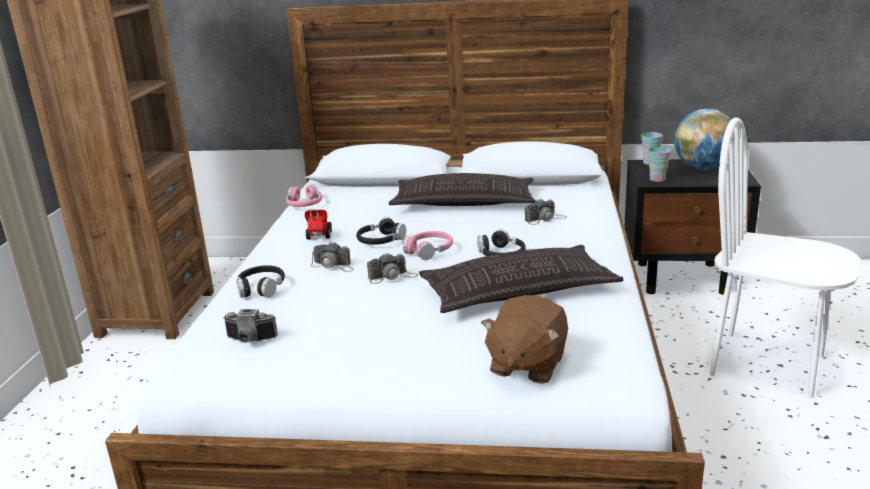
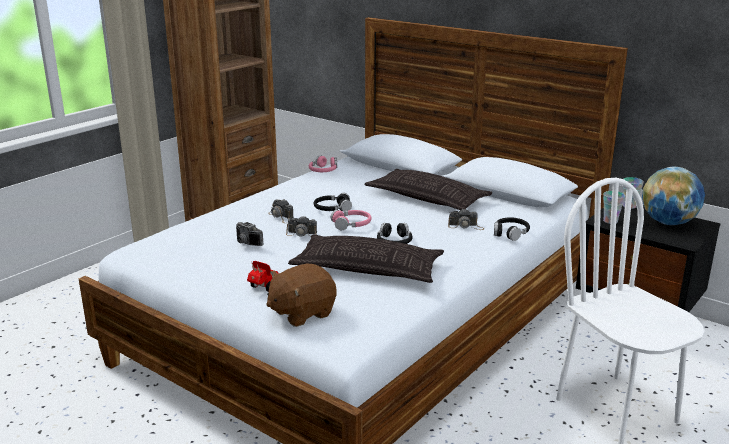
camera: 30 degrees right, 0 degrees up
camera [223,309,278,343] -> camera moved to [236,222,264,246]
black headphones [237,265,285,298] -> black headphones moved to [494,218,530,241]
toy car [305,210,332,240] -> toy car moved to [247,261,279,292]

